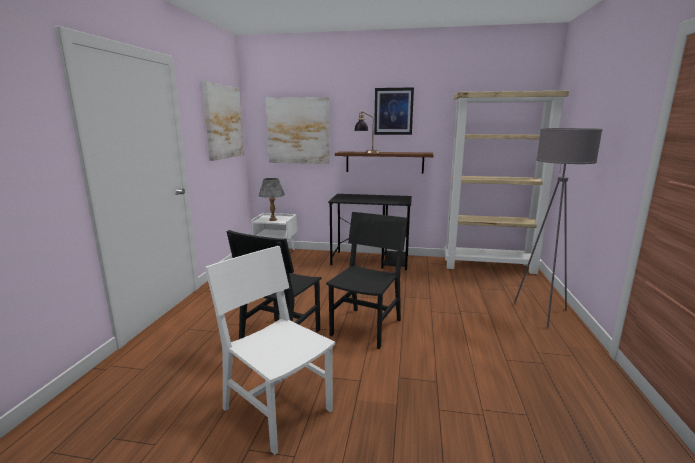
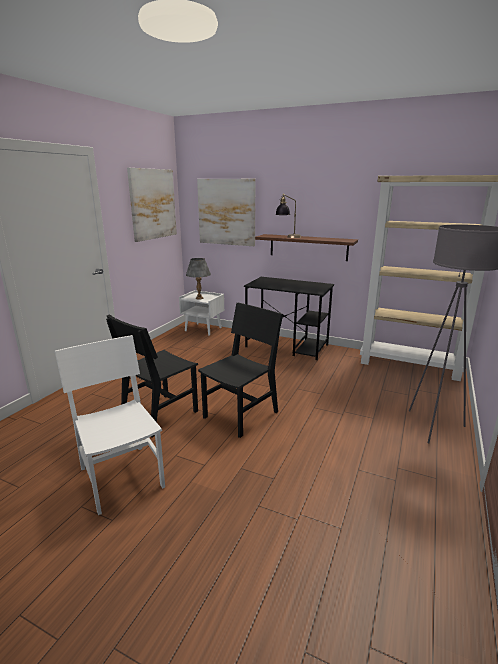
camera: 15 degrees right, 5 degrees up
picture [374,87,414,135] -> none

